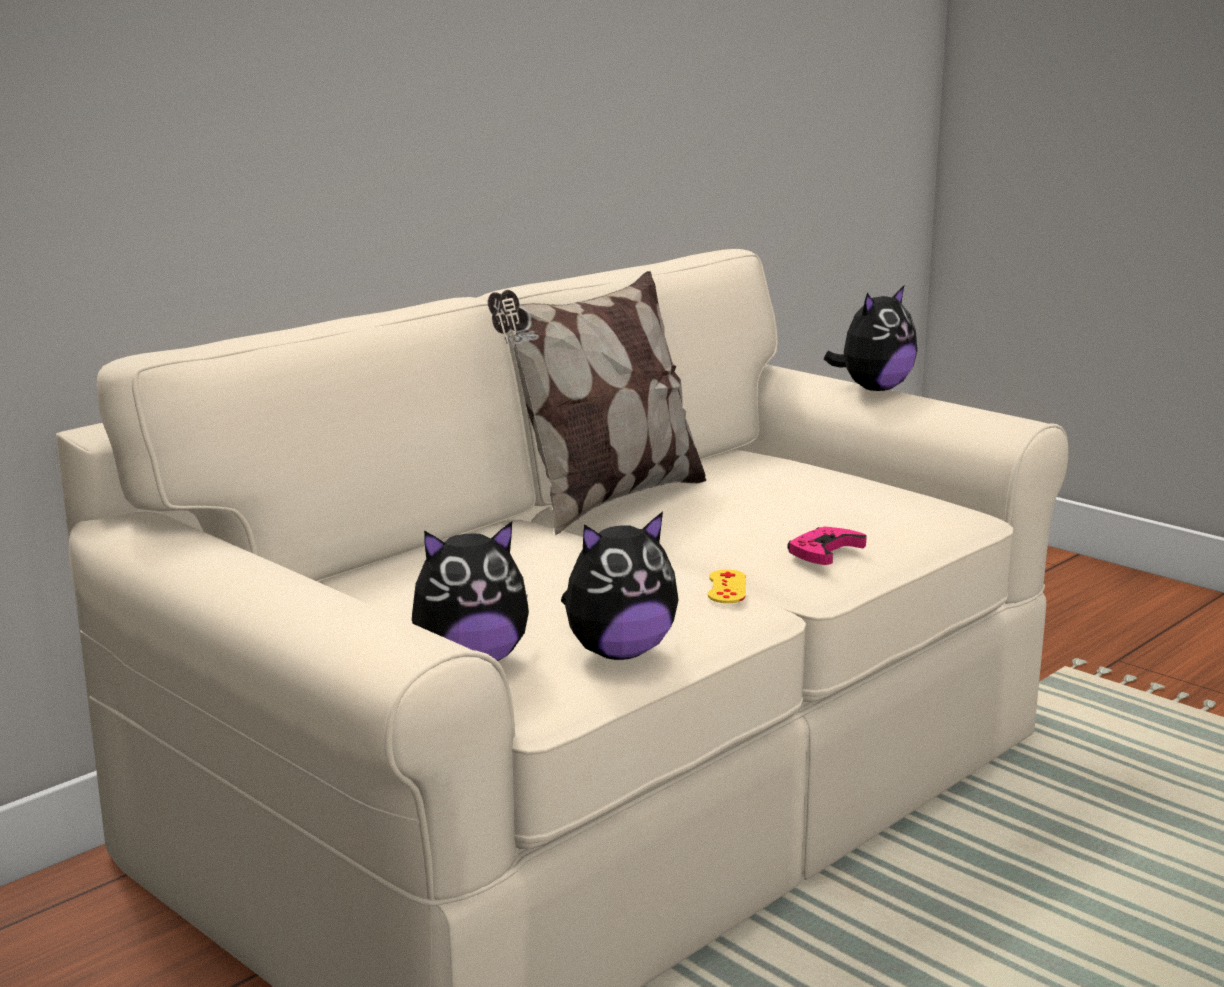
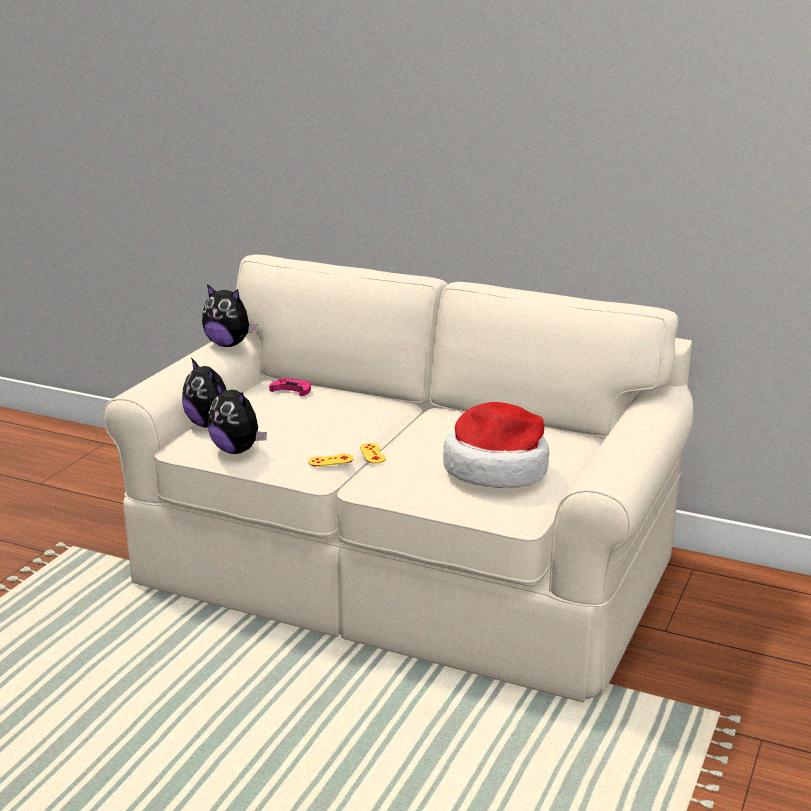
camera: 70 degrees right, 5 degrees up
pillow [488,271,706,535] -> none
pink game controller [787,527,867,565] -> pink game controller moved to [269,378,312,396]
plush toy [824,286,917,391] -> plush toy moved to [202,284,258,347]
none -> yellow game controller [360,443,386,464]
none -> hat [443,402,549,488]

